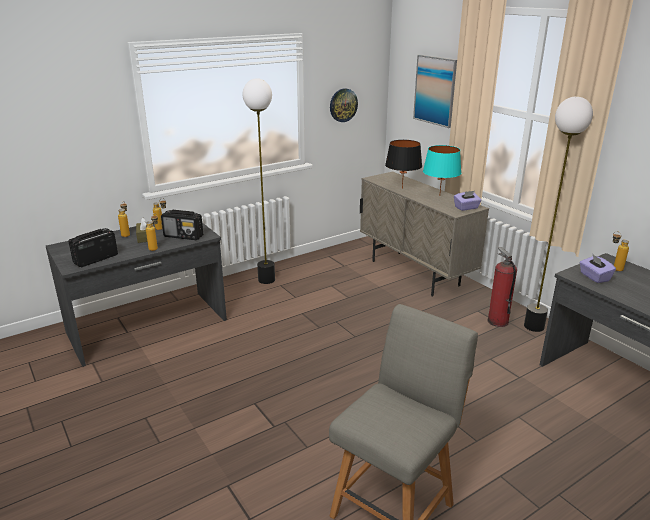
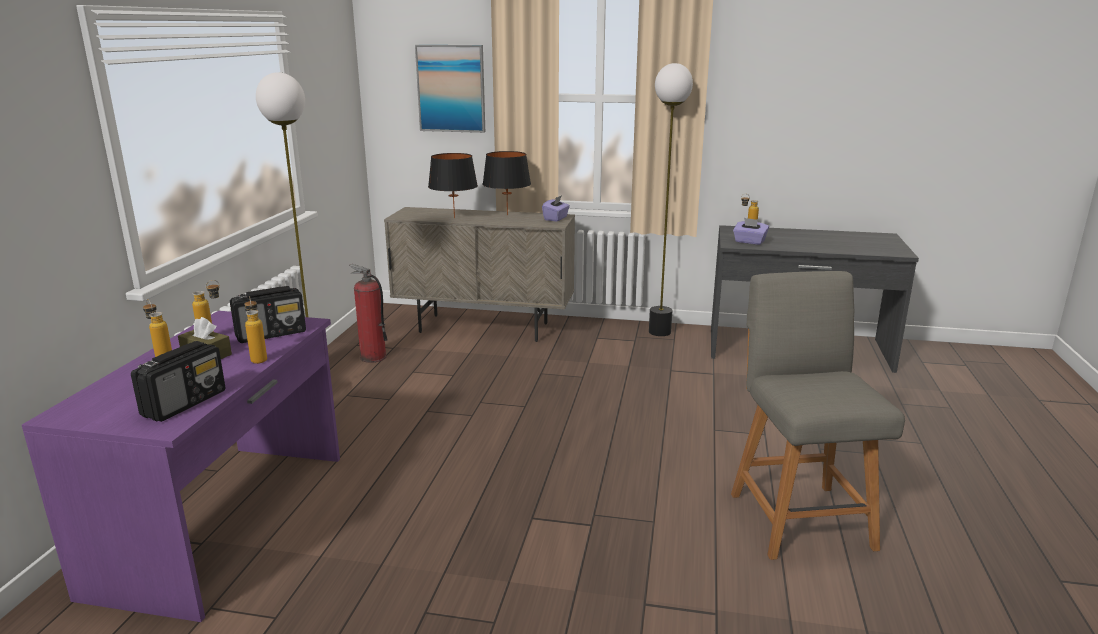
camera: 45 degrees left, 5 degrees down
grey desk [46,223,227,367] -> purple desk [22,311,340,622]
radio [68,228,118,267] -> radio turned 150 degrees counterclockwise [131,341,225,422]
wall clock [330,88,358,122] -> none
turquoise table lamp [423,145,461,192] -> black table lamp [482,151,531,216]
fire extinguisher [487,247,517,327] -> fire extinguisher moved to [349,264,388,363]

